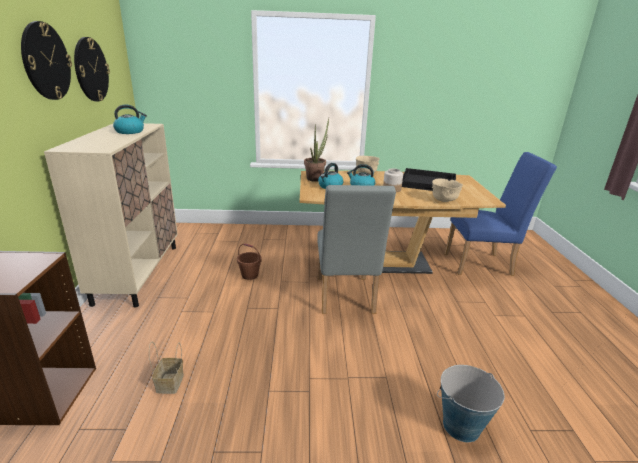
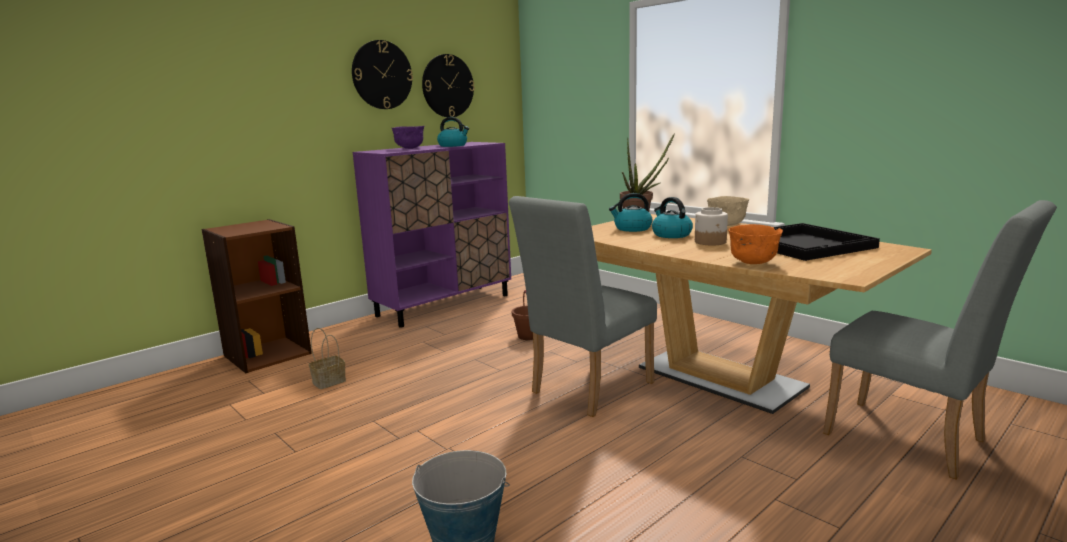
camera: 50 degrees right, 10 degrees down
beige cabinet [44,123,178,307] -> purple cabinet [353,142,511,328]
beige bowl [432,179,463,202] -> orange bowl [728,224,783,264]
blue chair [445,152,557,276] -> grey chair [823,200,1057,480]
none -> purple bowl [392,126,424,149]

